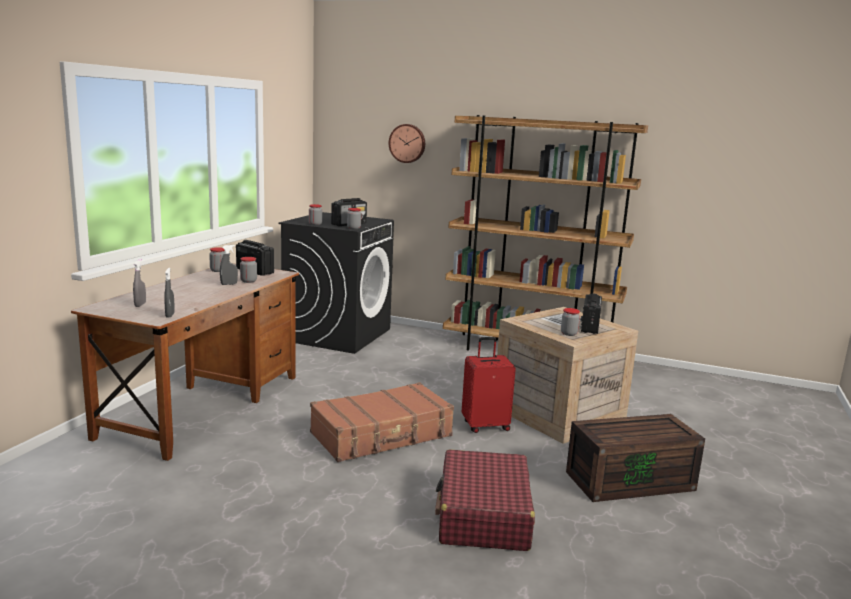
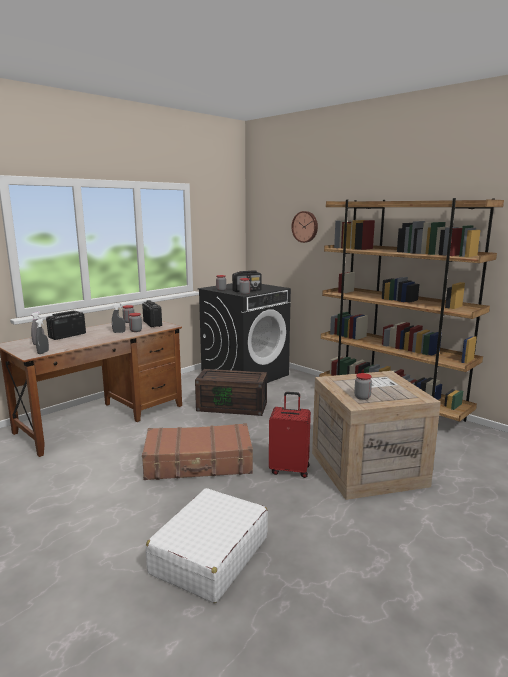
camera: 25 degrees right, 0 degrees up
red suitcase [435,449,535,551] -> white suitcase [146,488,268,603]
brown storage box [566,414,705,502] -> brown storage box moved to [195,369,267,416]
radio [580,293,602,334] -> radio moved to [46,311,86,340]

